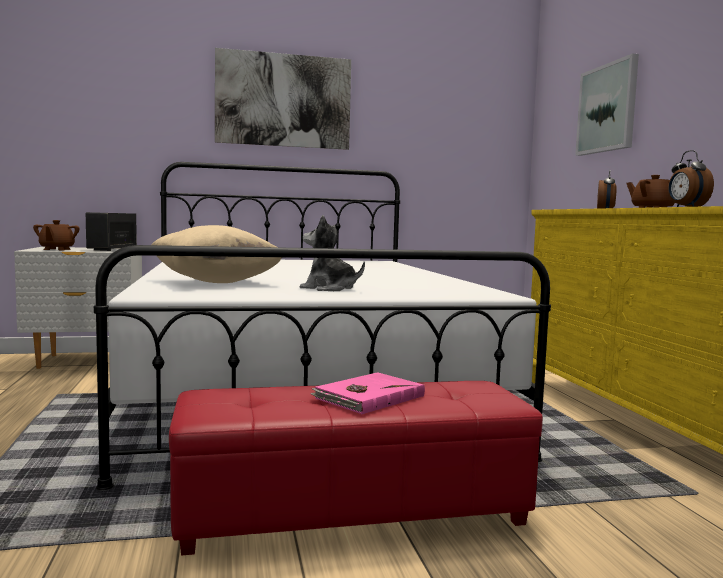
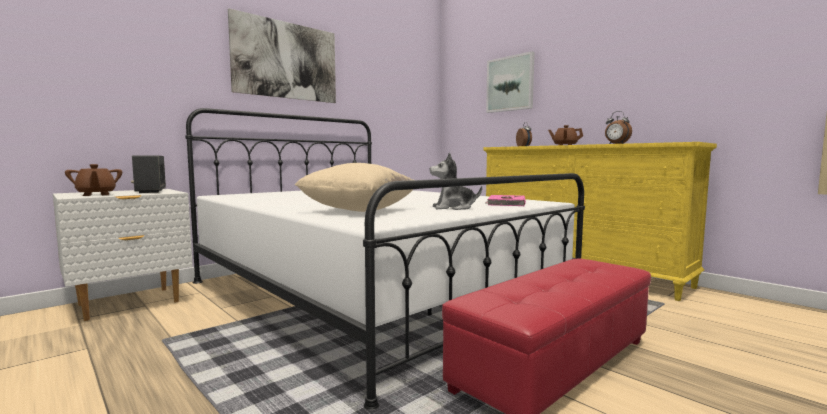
camera: 30 degrees left, 0 degrees up
pink book [310,372,425,414] -> pink book moved to [485,195,526,206]

